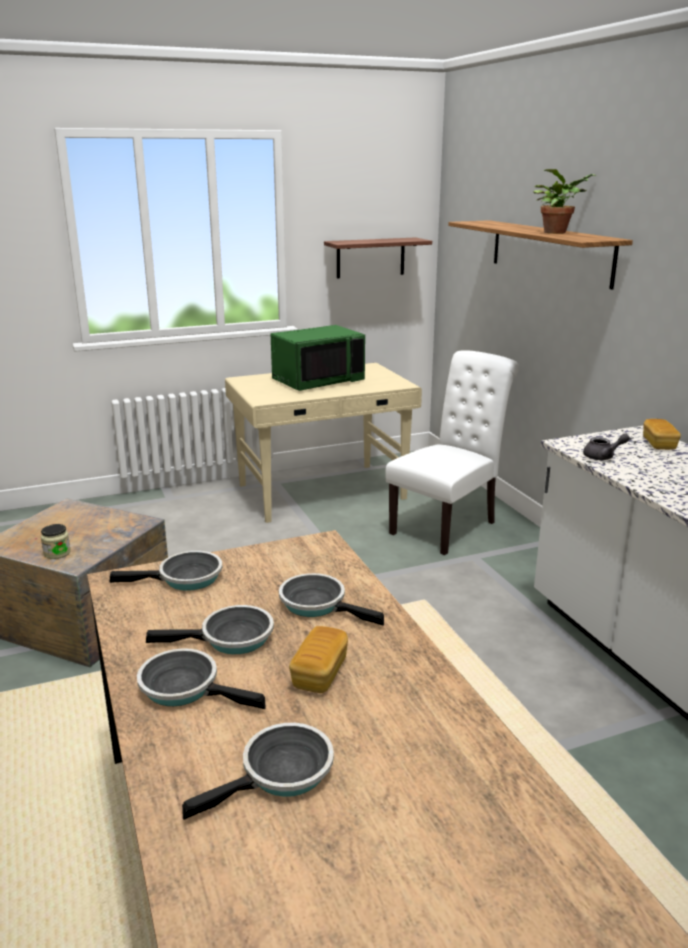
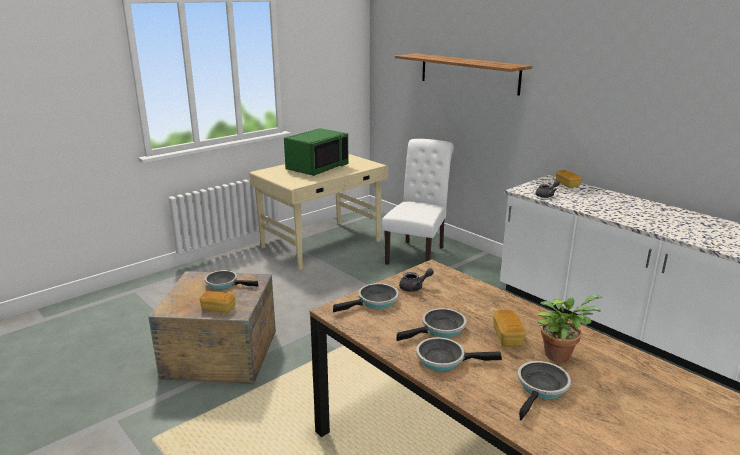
camera: 20 degrees left, 0 degrees up
jar [41,524,71,559] -> bread [200,291,235,312]
frying pan [279,573,384,626] -> frying pan moved to [205,270,258,290]
shelf [324,237,432,278] -> none
potted plant [533,169,596,234] -> potted plant moved to [537,294,602,362]
none -> grey teapot [399,268,434,292]

